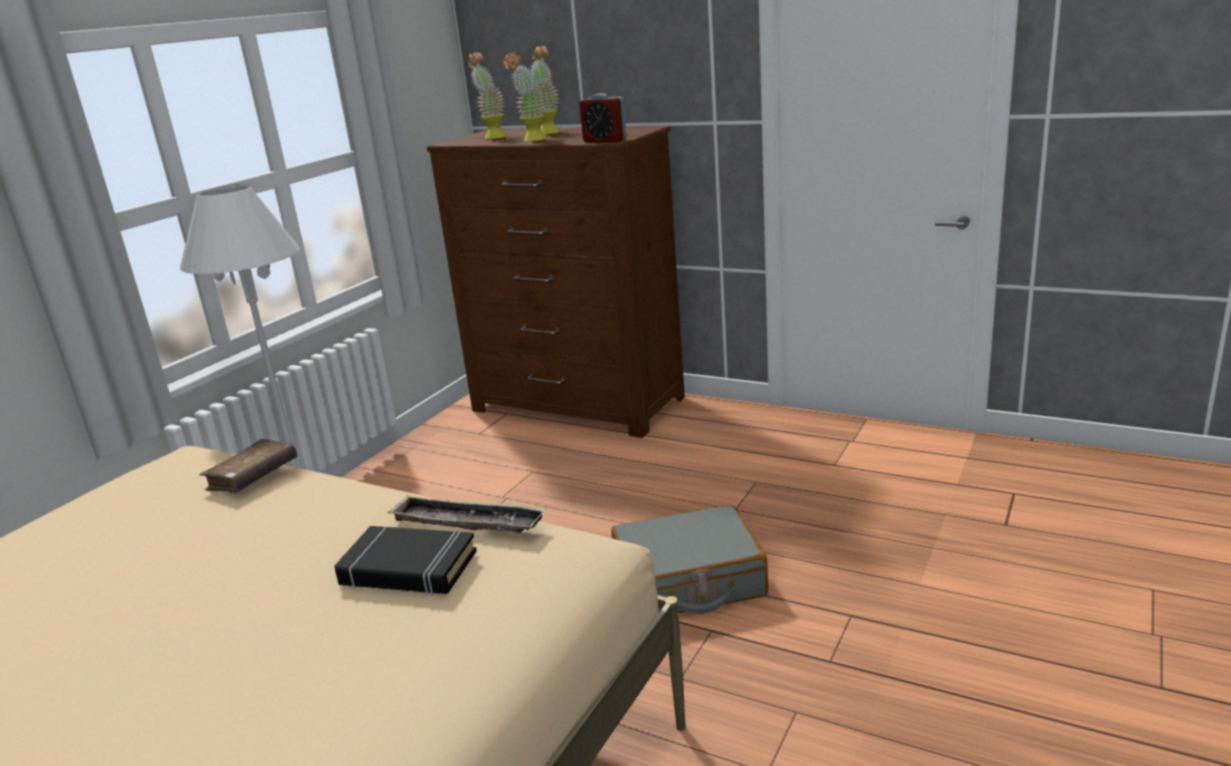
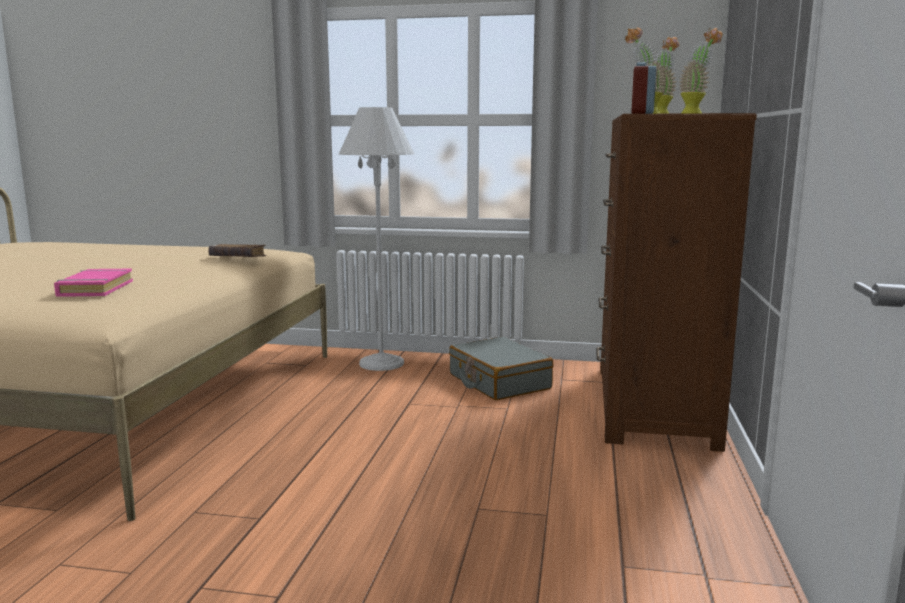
camera: 70 degrees right, 10 degrees down
black book [334,526,477,595] -> pink book [54,269,133,297]
tray [388,495,546,532] -> none
grey suitcase [611,504,768,614] -> grey suitcase moved to [449,337,554,401]

